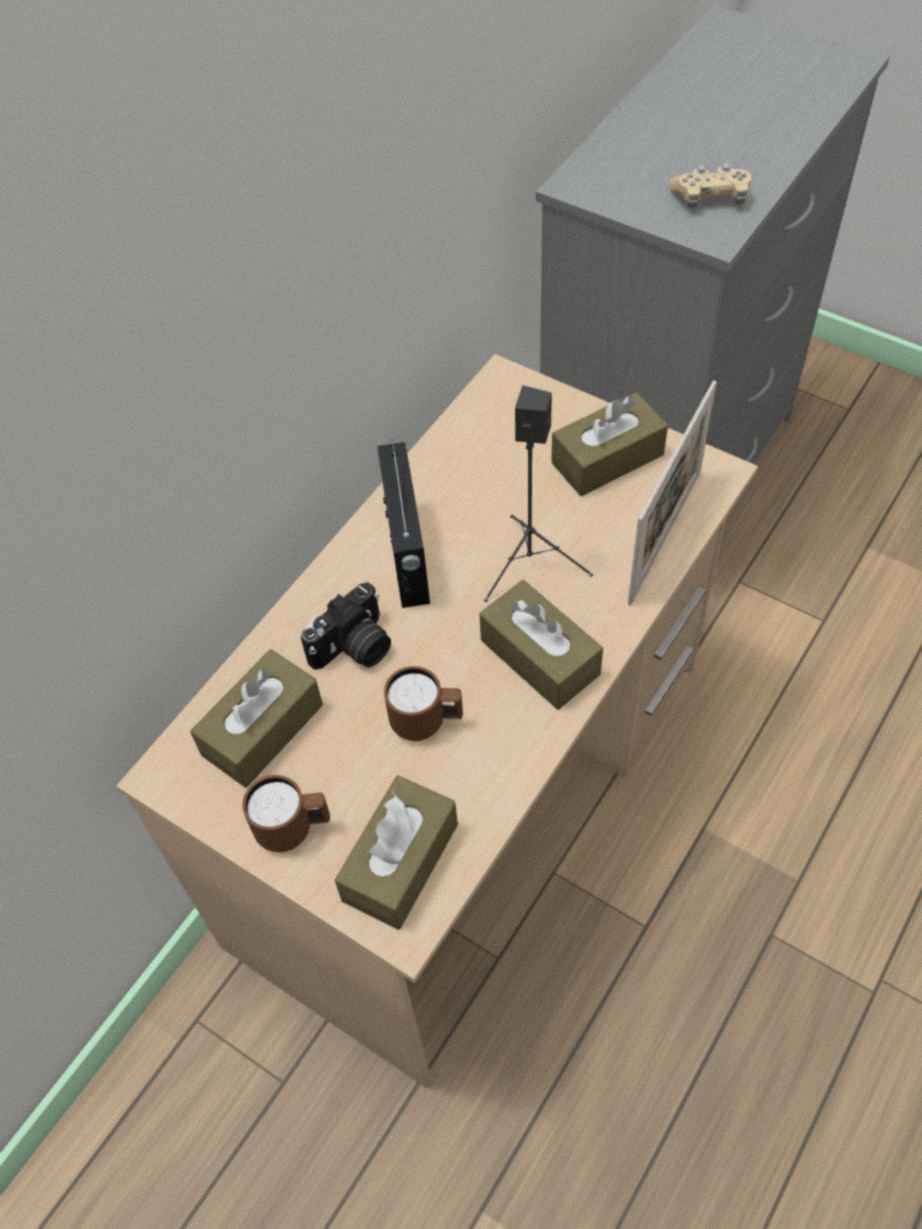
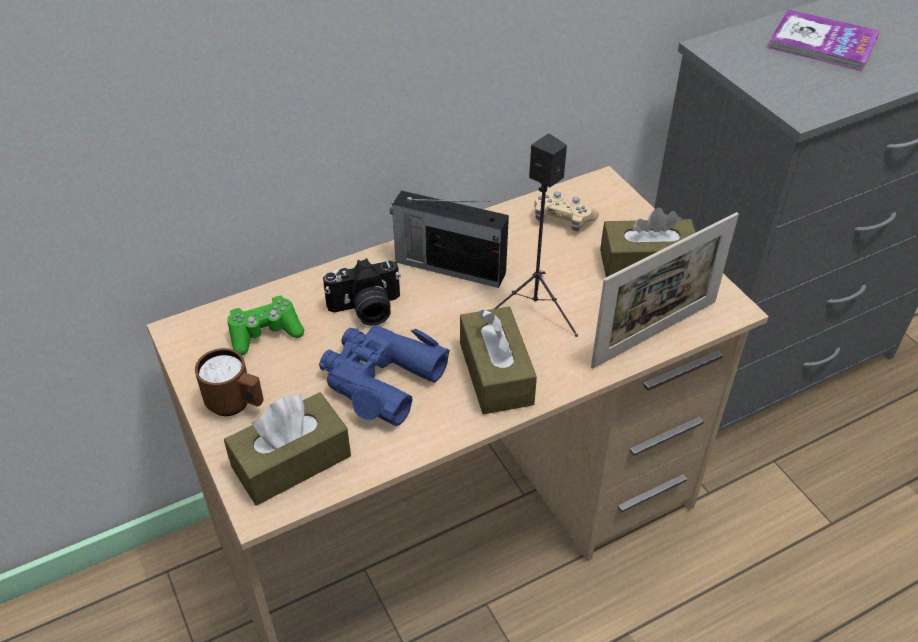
camera: 25 degrees right, 10 degrees down
brown tissue box [190,649,323,788] -> green game controller [227,296,304,355]
radio [377,439,430,608] -> radio turned 90 degrees clockwise [390,191,509,288]
brown mug [384,666,463,741] -> blue binoculars [319,325,450,426]
beige game controller [669,163,752,208] -> beige game controller moved to [534,192,599,231]
none -> book [768,9,879,72]

